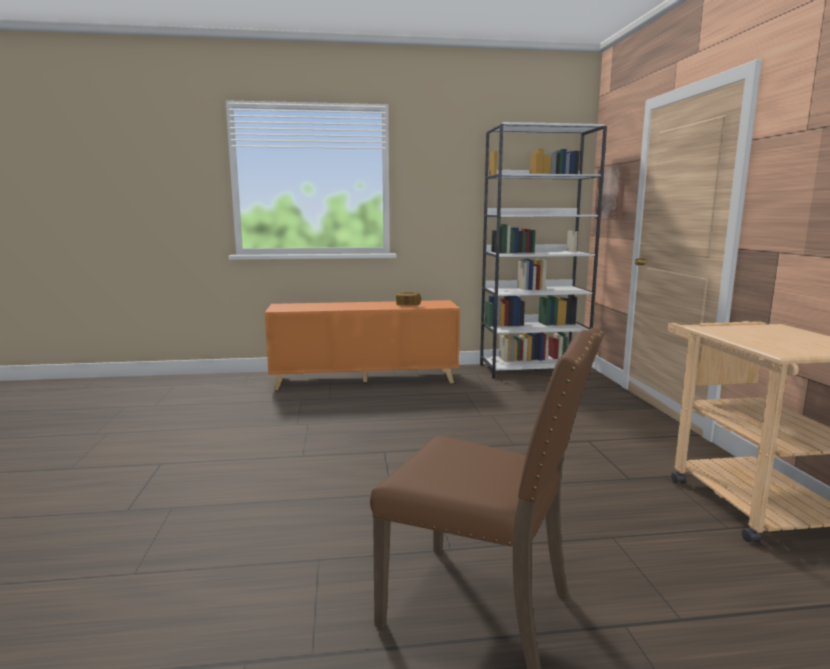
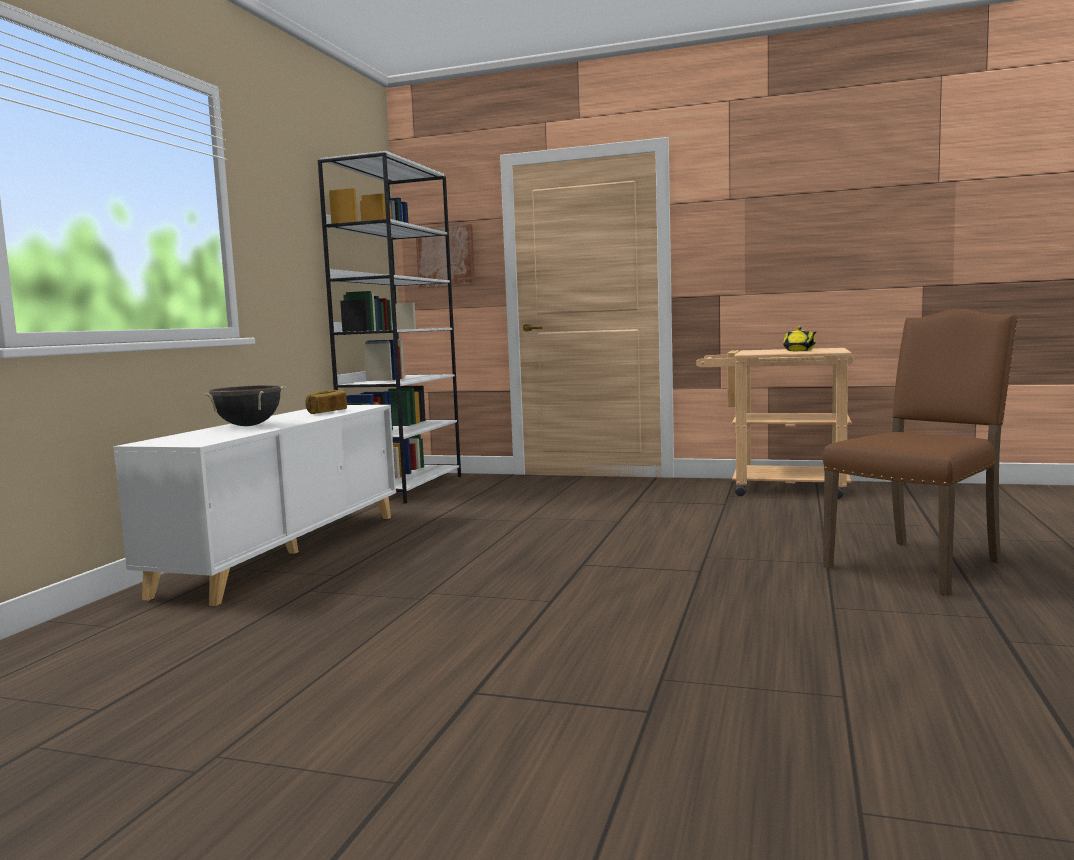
camera: 65 degrees left, 5 degrees down
orange cabinet [265,300,460,390] -> white cabinet [113,405,396,606]
none -> black cooking pot [202,385,286,426]
none -> yellow teapot [783,327,816,351]

